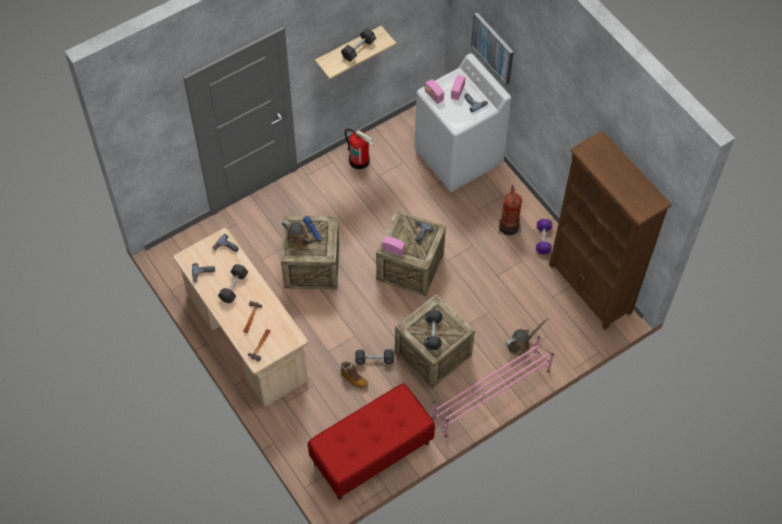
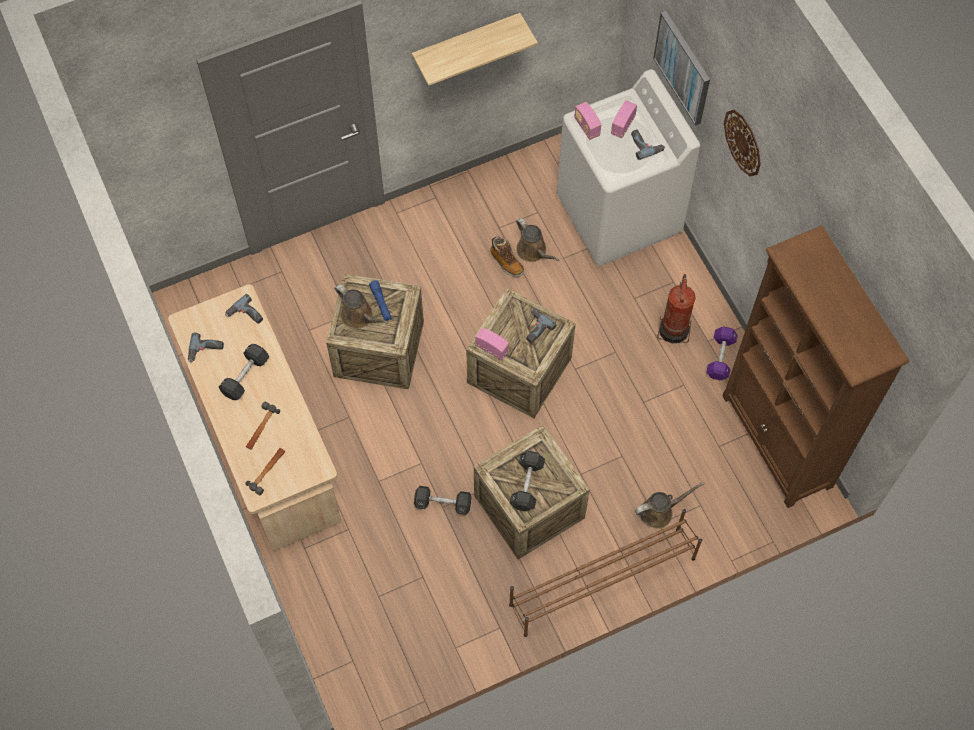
camera: 10 degrees right, 5 degrees up
red bench [308,383,435,500] -> none
boot [340,361,368,389] -> boot moved to [490,237,524,277]
black dumbbell [341,28,376,62] -> none
fire extinguisher [345,129,374,169] -> none
pink shoe rack [432,336,554,437] -> brown shoe rack [509,509,702,637]
none -> brown watering can [516,218,559,262]
none -> wall clock [724,110,761,176]

